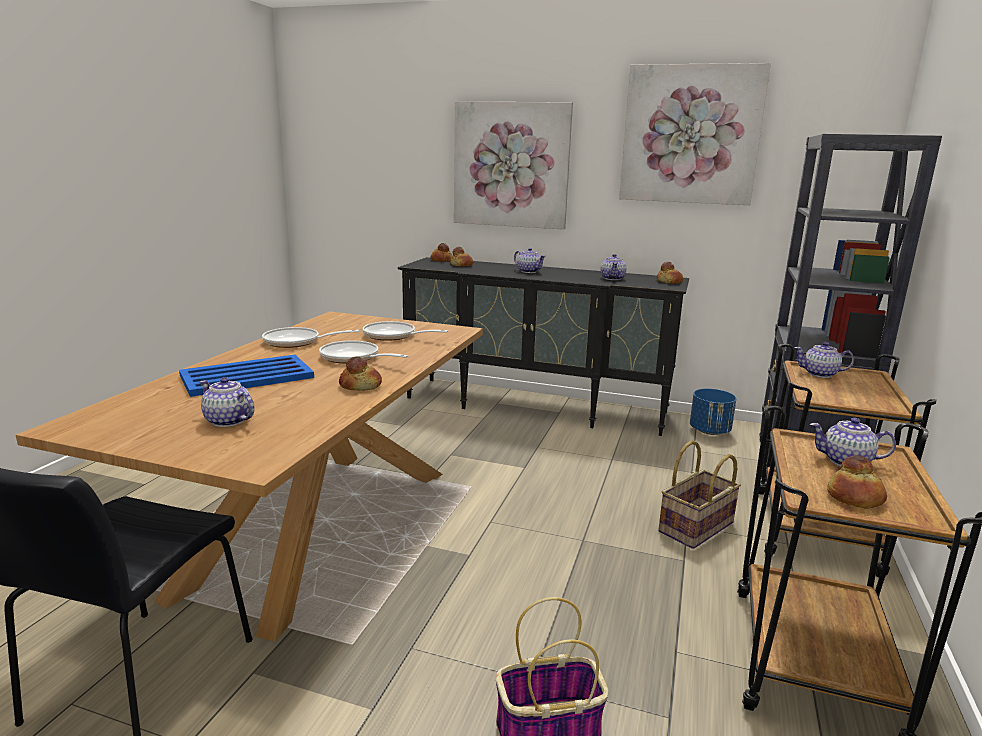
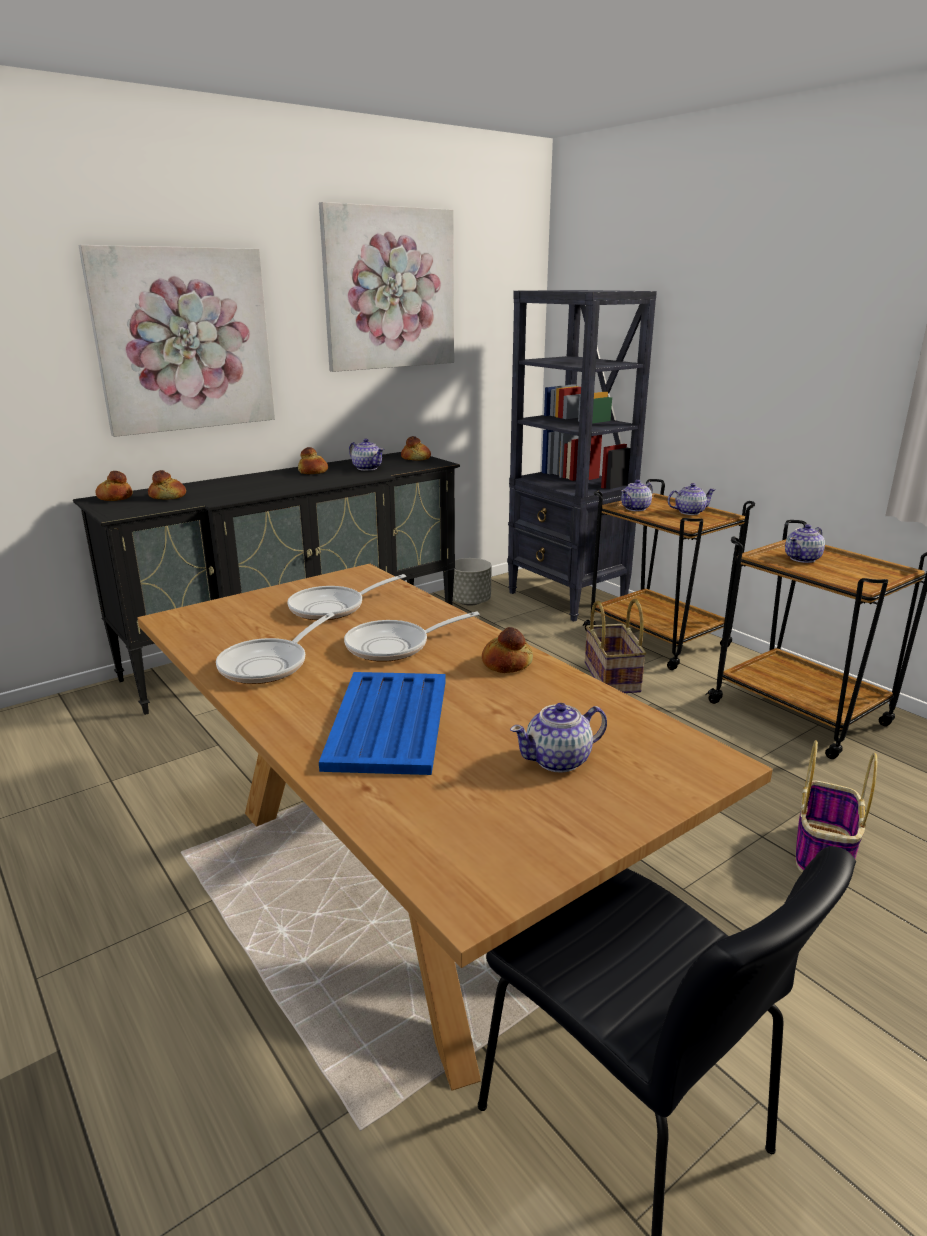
camera: 55 degrees left, 5 degrees up
teapot [514,248,546,273] -> teapot moved to [668,483,716,515]
blue planter [690,389,736,435] -> grey planter [453,558,492,606]
bread [827,455,887,509] -> bread moved to [298,447,328,474]

